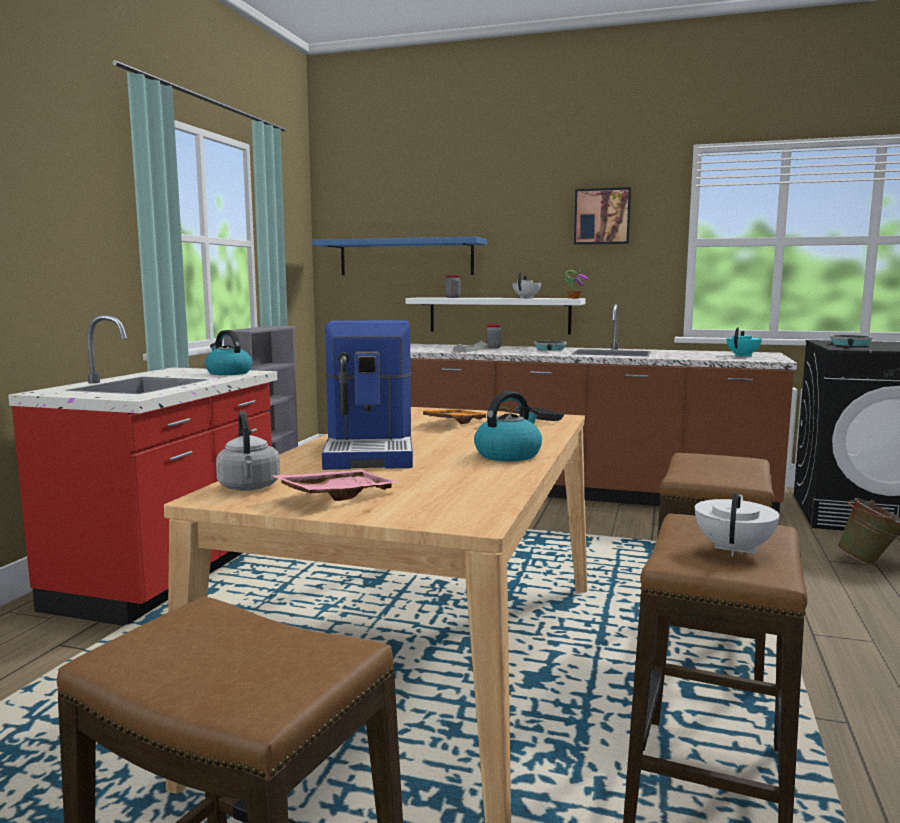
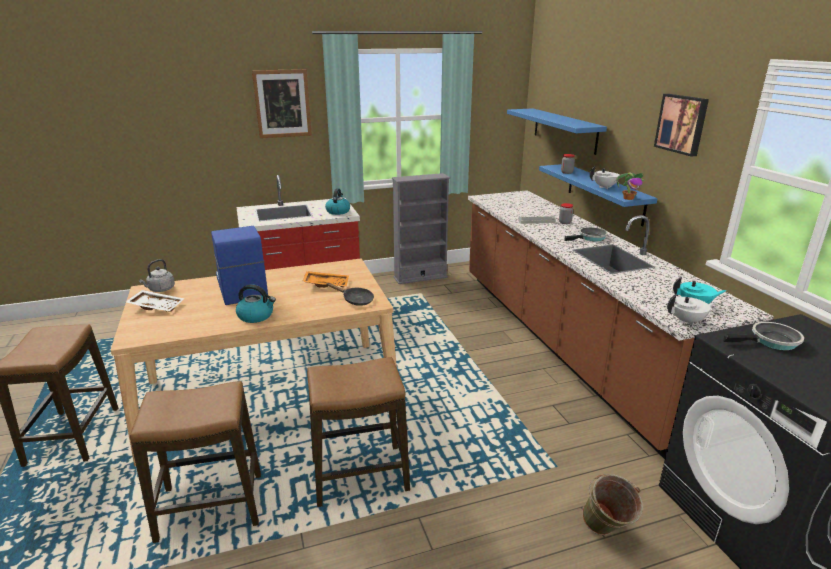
camera: 55 degrees right, 15 degrees up
pink tray [271,469,401,501] -> white tray [126,290,185,312]
coffee machine [322,320,413,470] -> coffee machine turned 105 degrees clockwise [211,226,268,305]
white shelf [406,297,586,334] -> blue shelf [539,164,658,226]
white teapot [695,494,780,556] -> white teapot moved to [667,294,716,326]
none -> picture [252,69,312,138]

